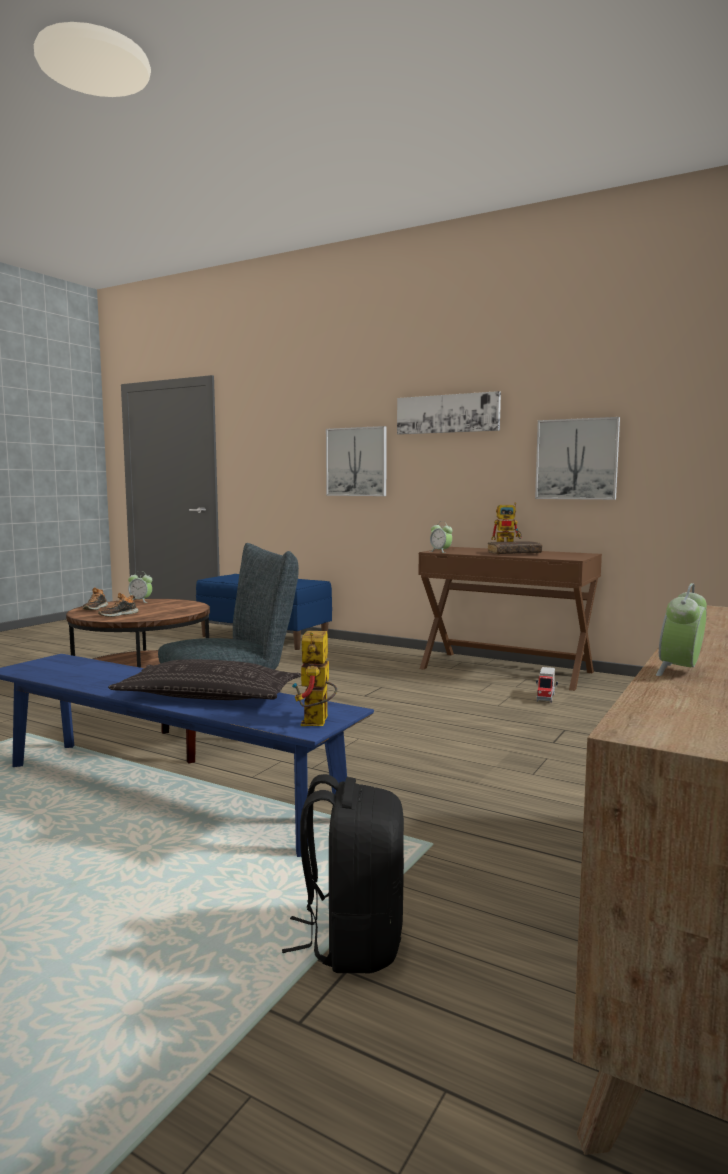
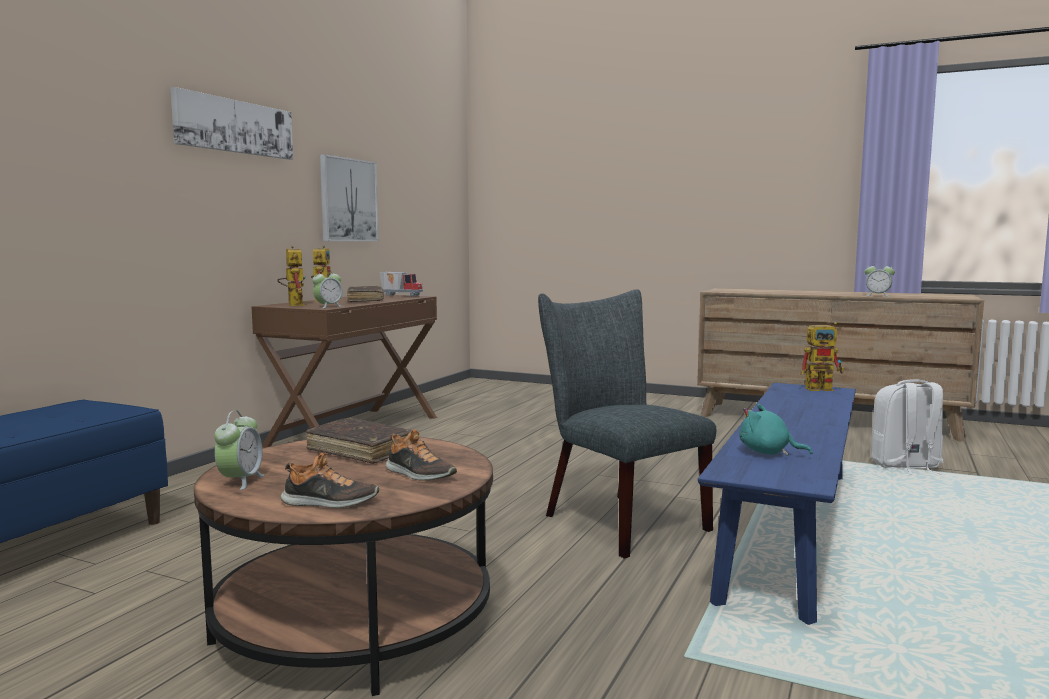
camera: 95 degrees left, 0 degrees up
pillow [108,659,301,700] -> none
black backpack [282,774,404,973] -> white backpack [871,379,943,475]
picture [326,426,387,496] -> none
toy truck [536,667,558,703] -> toy truck moved to [380,272,423,297]
none -> toy robot [277,246,306,306]
none -> brown book [306,418,412,464]
none -> turquoise plush toy [739,404,812,456]

